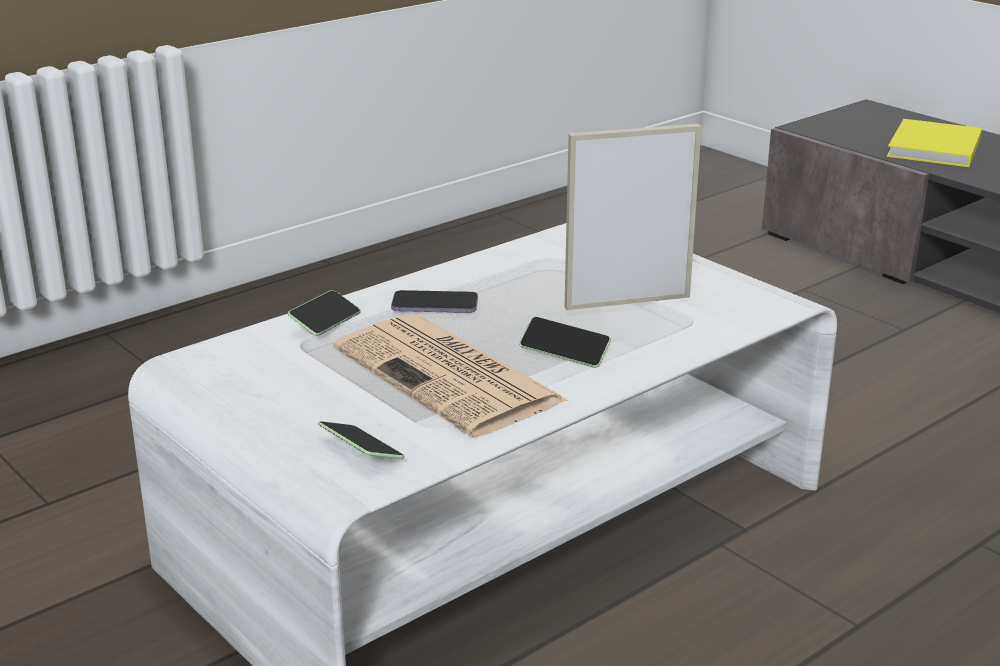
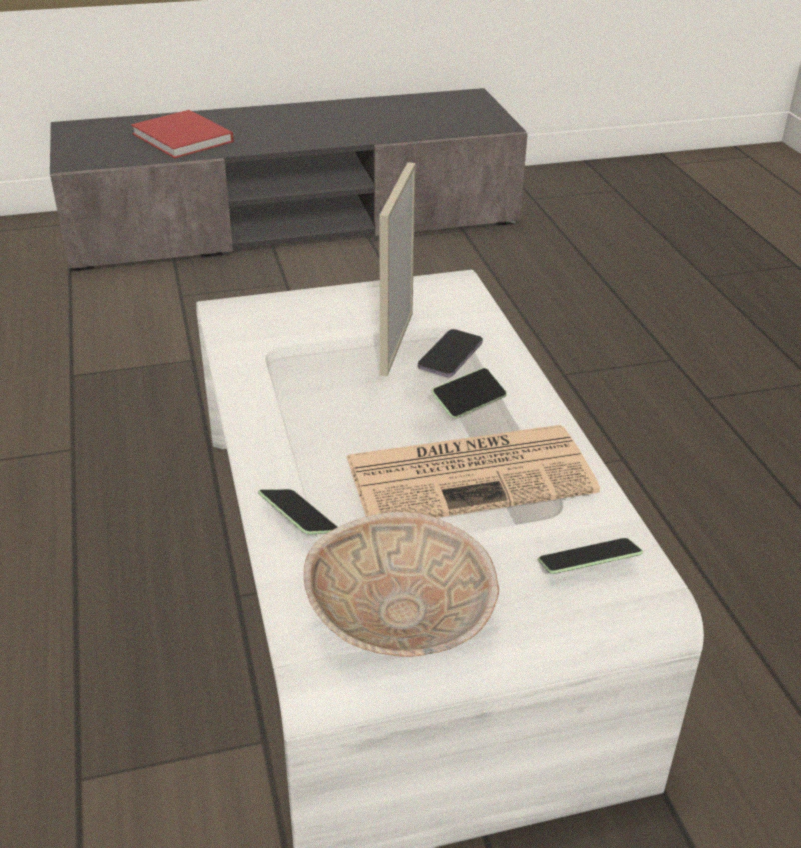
camera: 65 degrees left, 10 degrees up
phone [391,290,478,313] -> phone moved to [418,329,483,377]
yellow book [887,119,982,167] -> red book [131,110,234,159]
none -> beige bowl [304,512,499,657]

